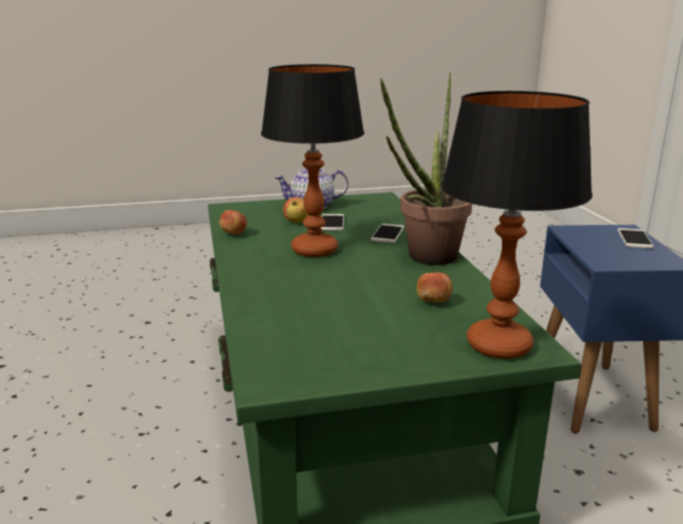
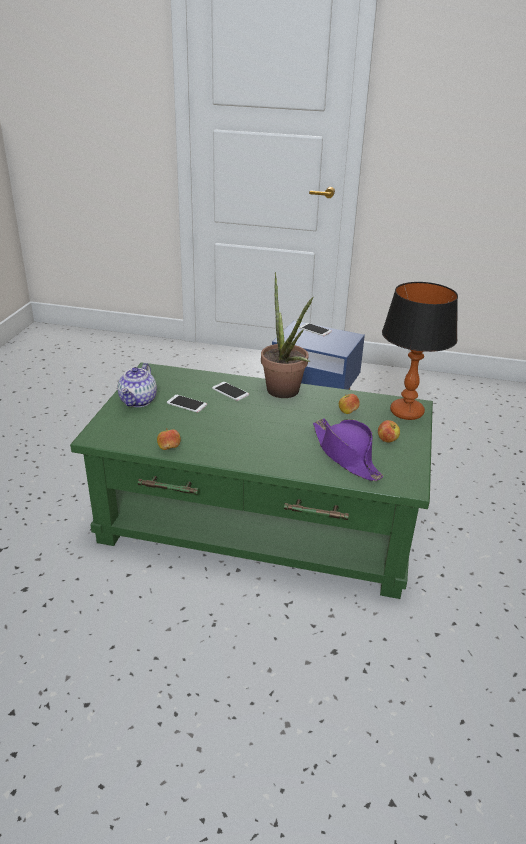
camera: 65 degrees left, 10 degrees up
table lamp [261,64,364,257] -> none
apple [283,197,308,223] -> apple moved to [378,420,400,442]
none -> purple hat [313,418,383,481]

